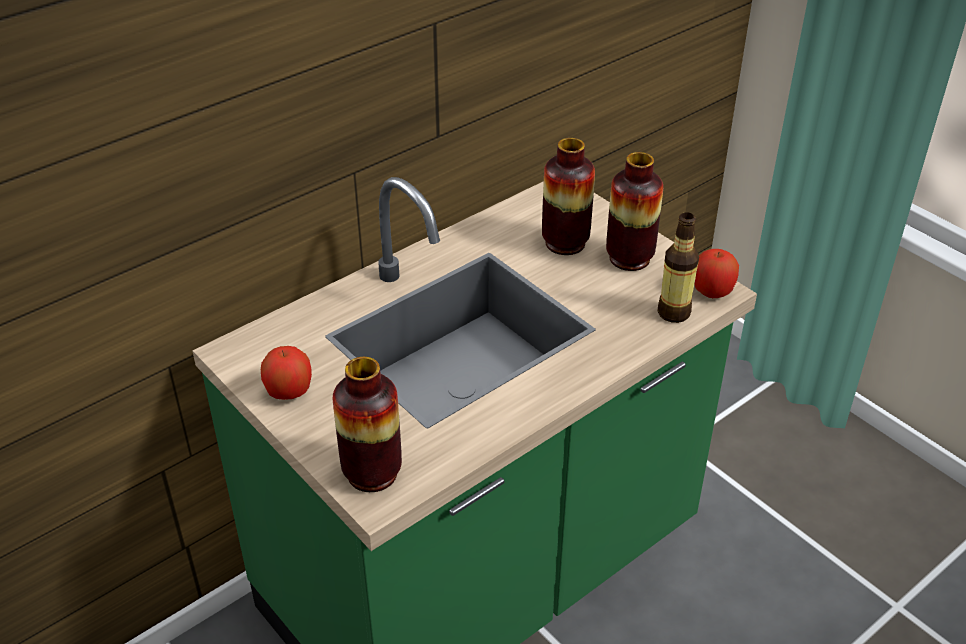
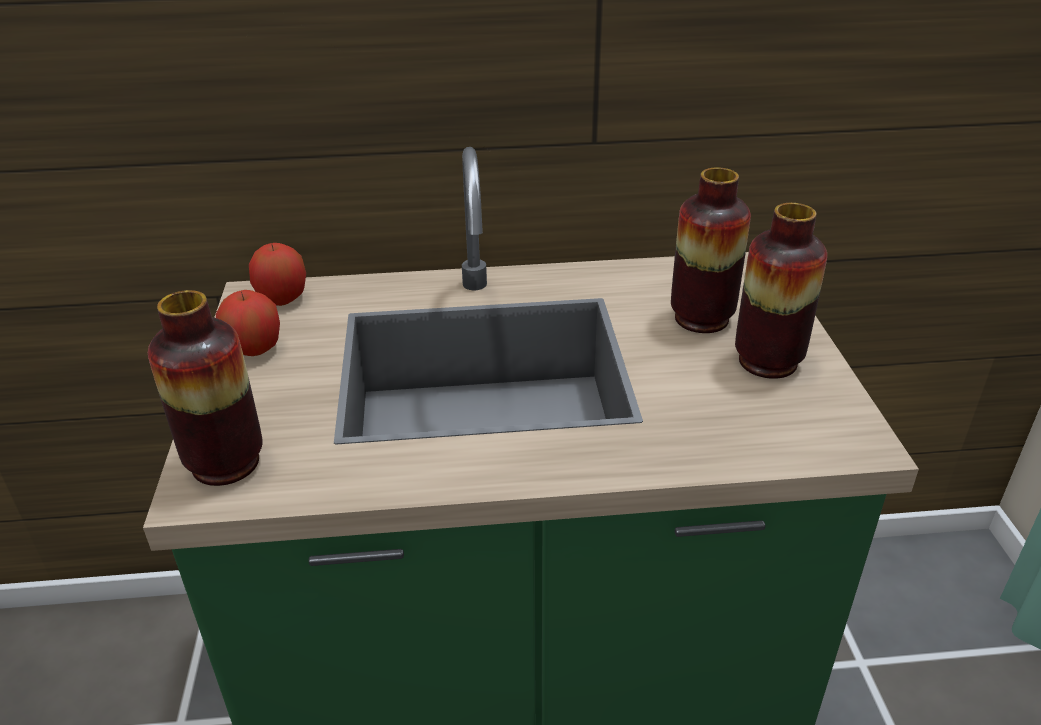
camera: 35 degrees right, 5 degrees down
bottle [658,212,699,323] -> none
apple [694,249,739,298] -> apple moved to [249,243,306,306]

